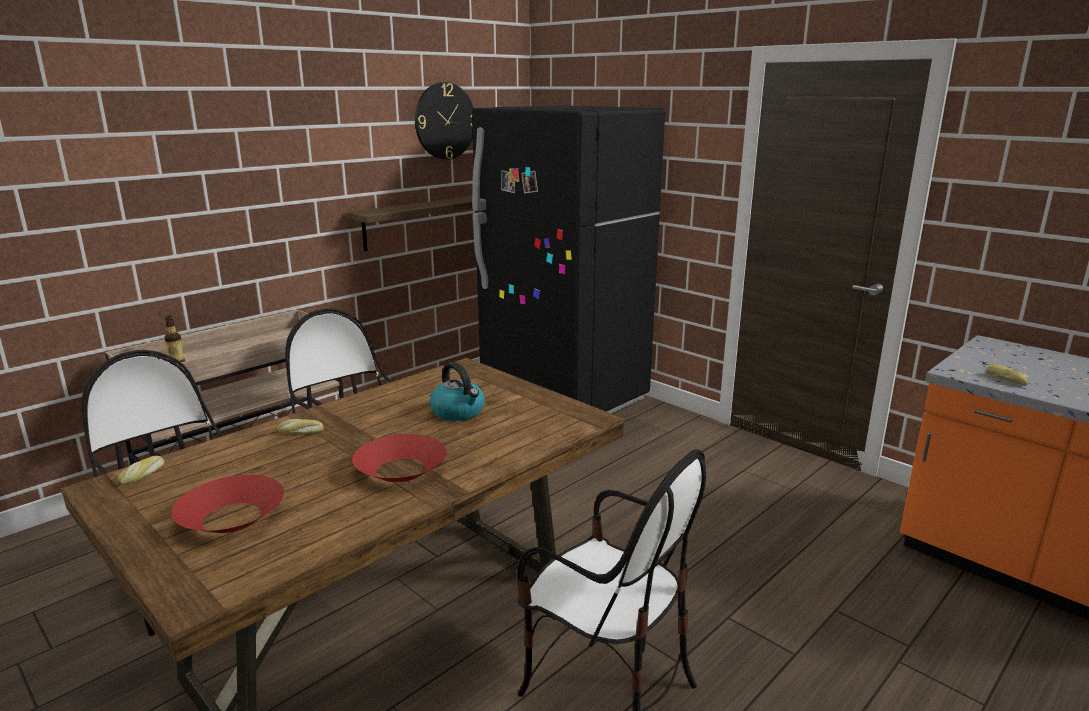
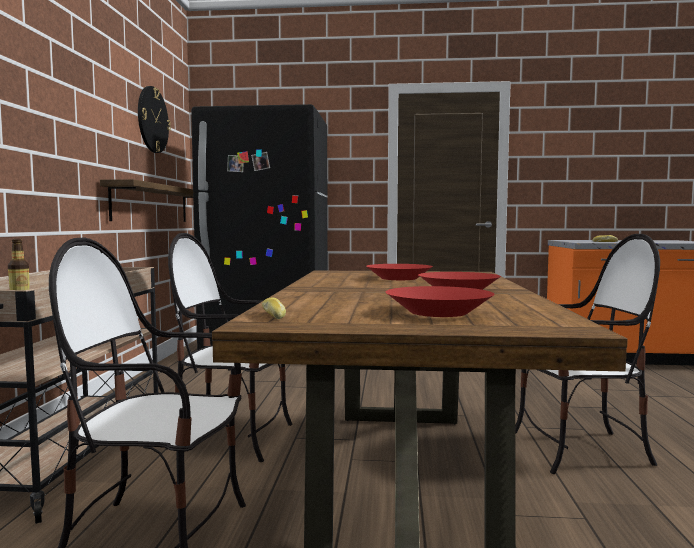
camera: 40 degrees left, 15 degrees down
bread [277,419,324,434] -> none
kettle [430,362,485,421] -> red bowl [366,264,433,280]

